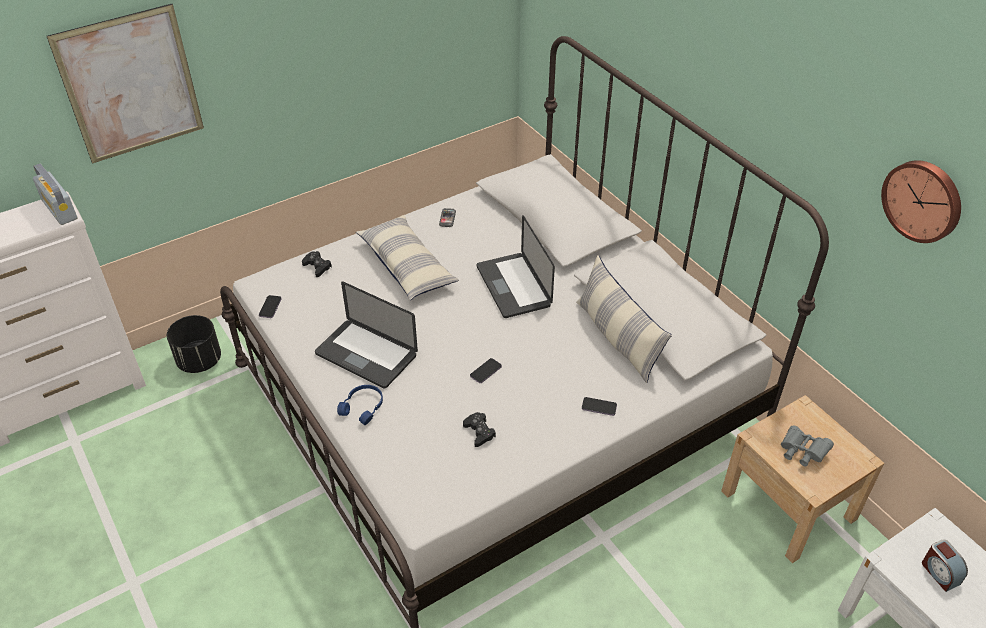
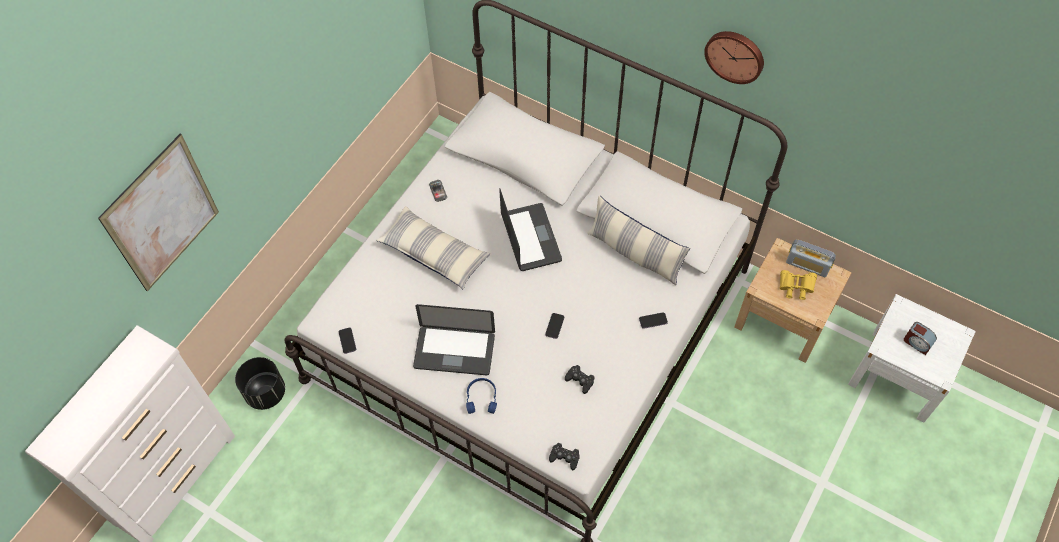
camera: 25 degrees left, 15 degrees up
radio [33,163,77,225] -> radio moved to [786,240,836,277]
black game controller [302,251,332,277] -> black game controller moved to [549,443,580,470]
laptop [477,215,555,318] -> laptop turned 150 degrees counterclockwise [499,189,562,271]
grey binoculars [781,425,834,467] -> yellow binoculars [780,270,817,300]
wall clock [881,160,961,243] -> wall clock moved to [704,31,764,84]

